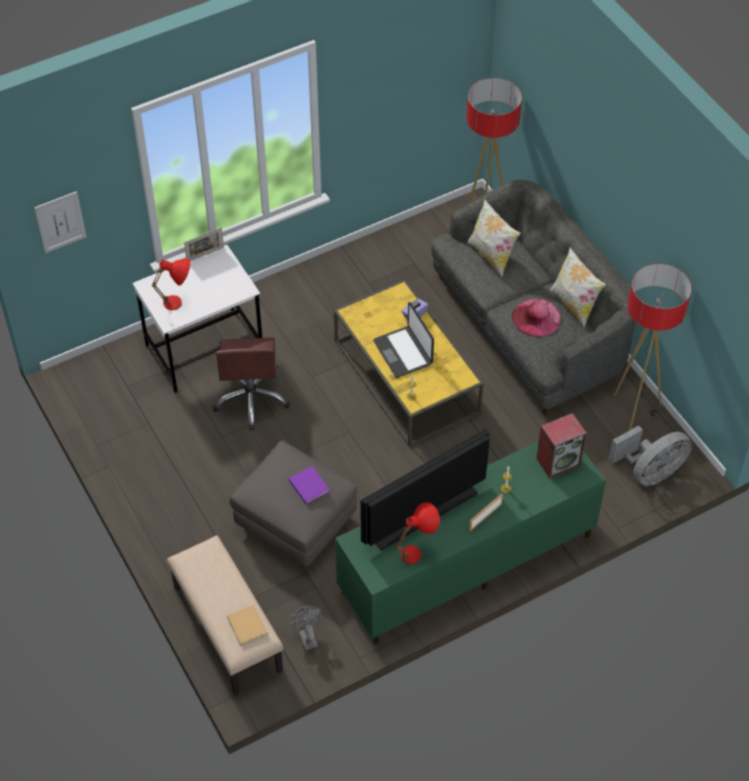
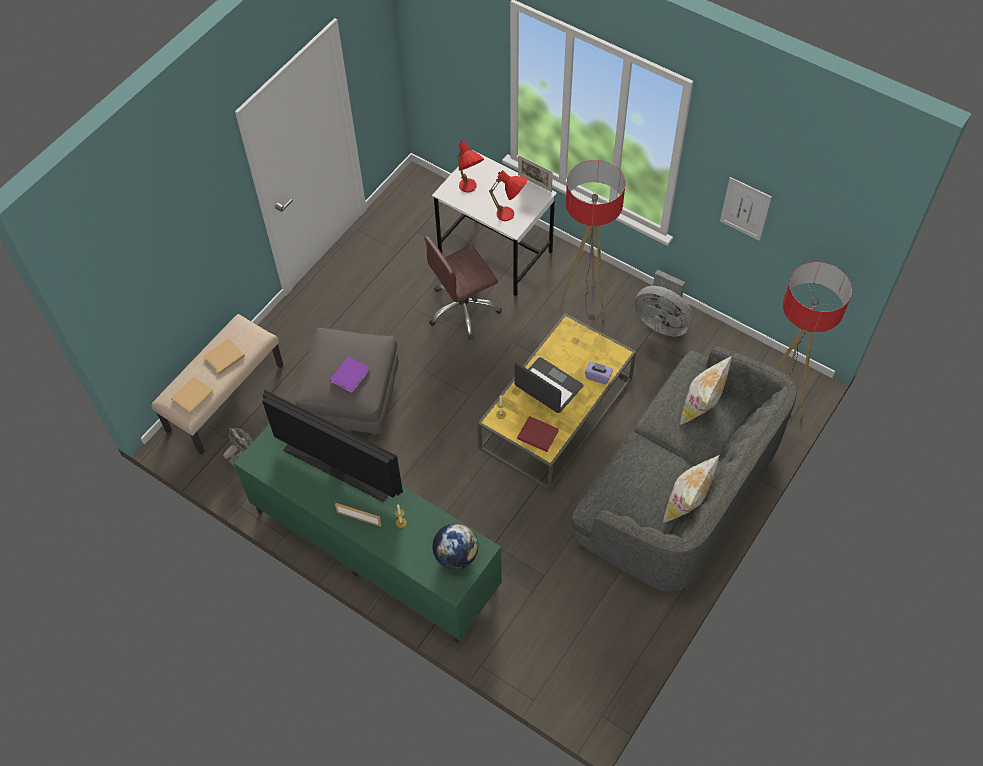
camera: 65 degrees right, 5 degrees up
picture [34,191,87,253] -> picture moved to [720,177,772,241]
laptop [373,302,434,378] -> laptop turned 90 degrees clockwise [515,357,583,413]
red table lamp [396,502,440,564] -> red table lamp moved to [489,170,528,221]
pink hat [512,299,561,337] -> none
speaker [536,413,586,479] -> globe [432,523,478,570]
grey fan [609,426,692,486] -> grey fan moved to [634,270,693,336]
floor lamp [614,264,691,431] -> floor lamp moved to [560,160,625,320]
none -> beige book [203,338,245,375]
none -> red book [517,416,559,452]

